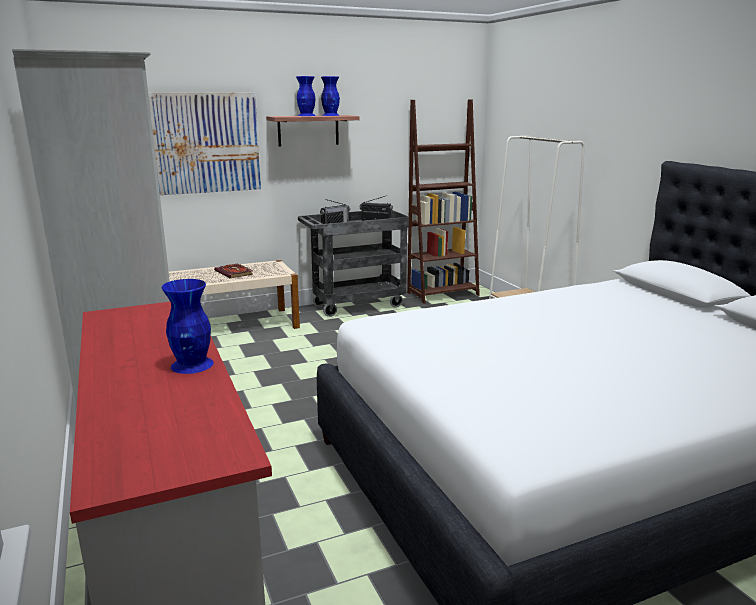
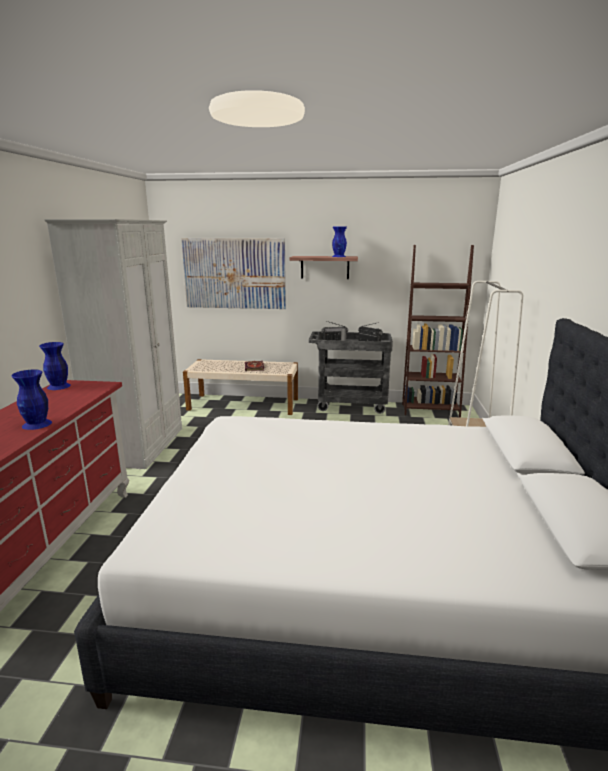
camera: 30 degrees right, 0 degrees up
blue vase [296,76,316,116] -> blue vase moved to [39,342,71,390]

